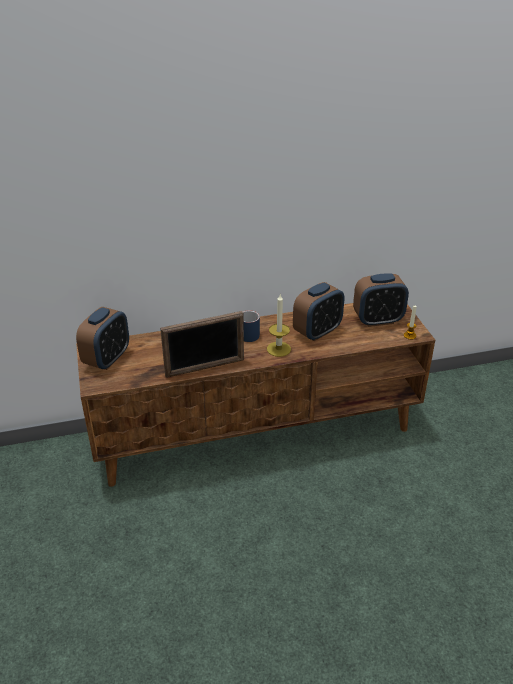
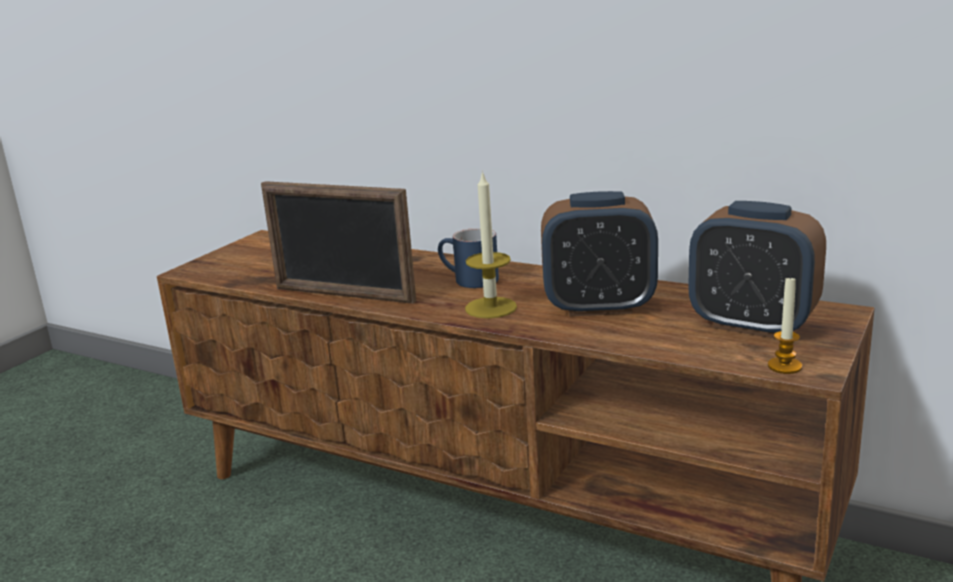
camera: 45 degrees right, 15 degrees down
alarm clock [76,307,129,370] -> none

